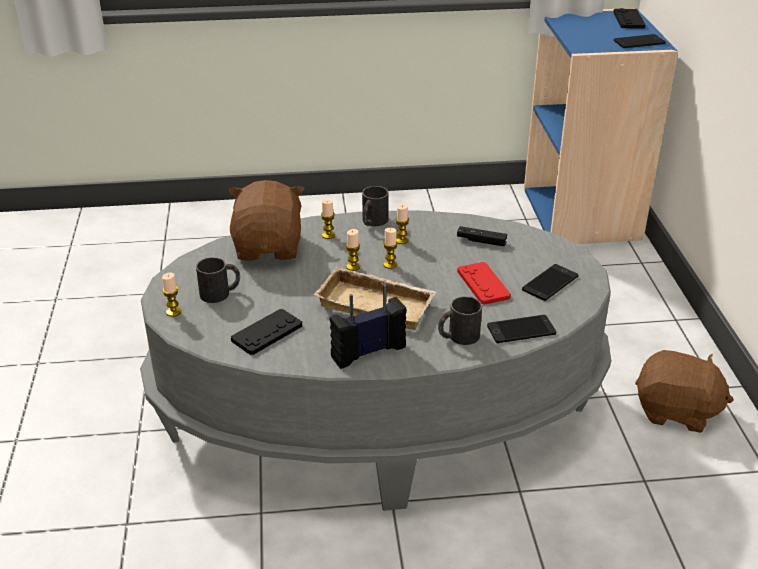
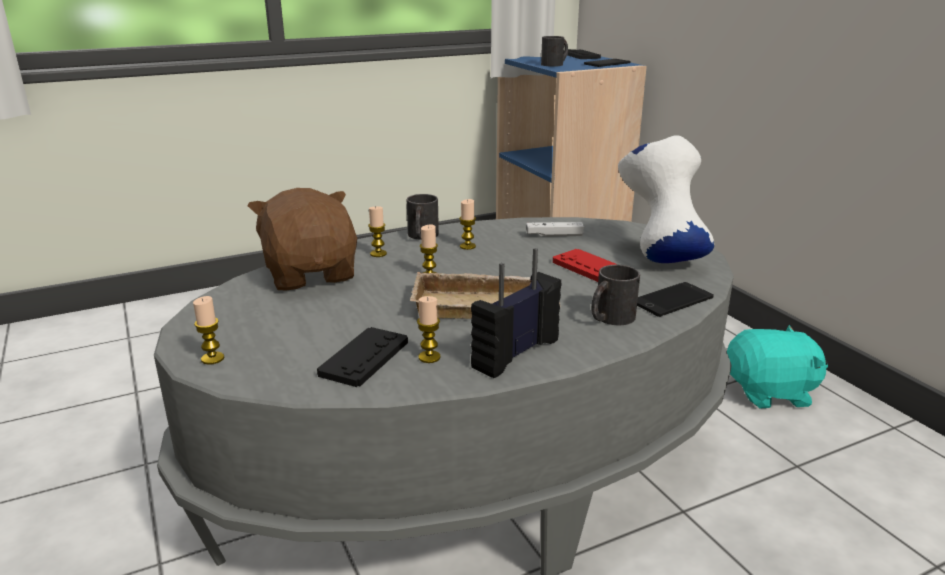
camera: 20 degrees left, 10 degrees down
black mug [196,257,240,303] -> black mug moved to [541,36,568,67]
candle [383,228,398,269] -> candle moved to [417,296,441,363]
black game controller [457,226,507,246] -> white game controller [526,222,584,237]
phone [522,264,579,301] -> white vase [618,135,714,263]
brown plush toy [635,350,734,433] -> turquoise plush toy [727,325,828,408]

